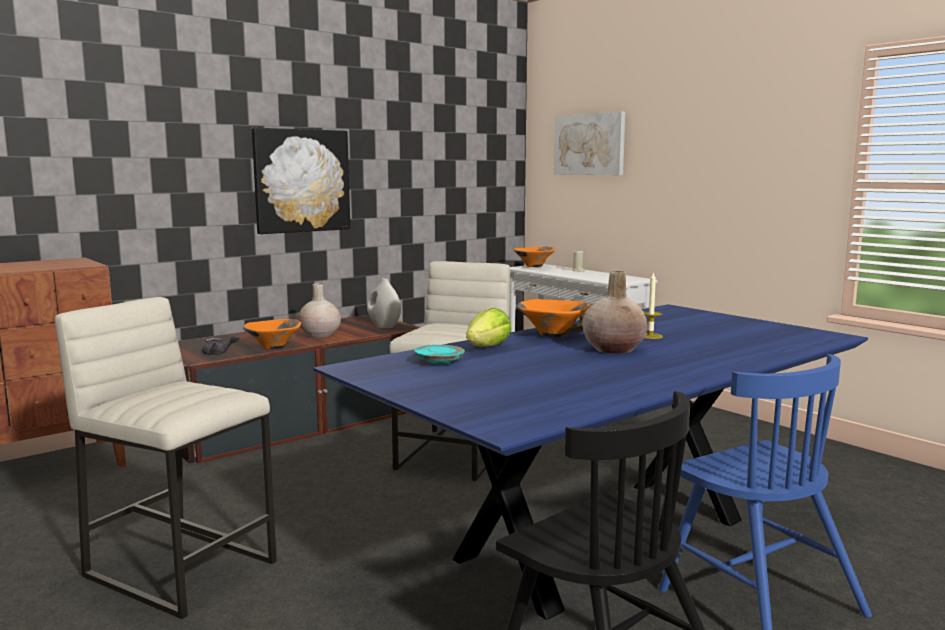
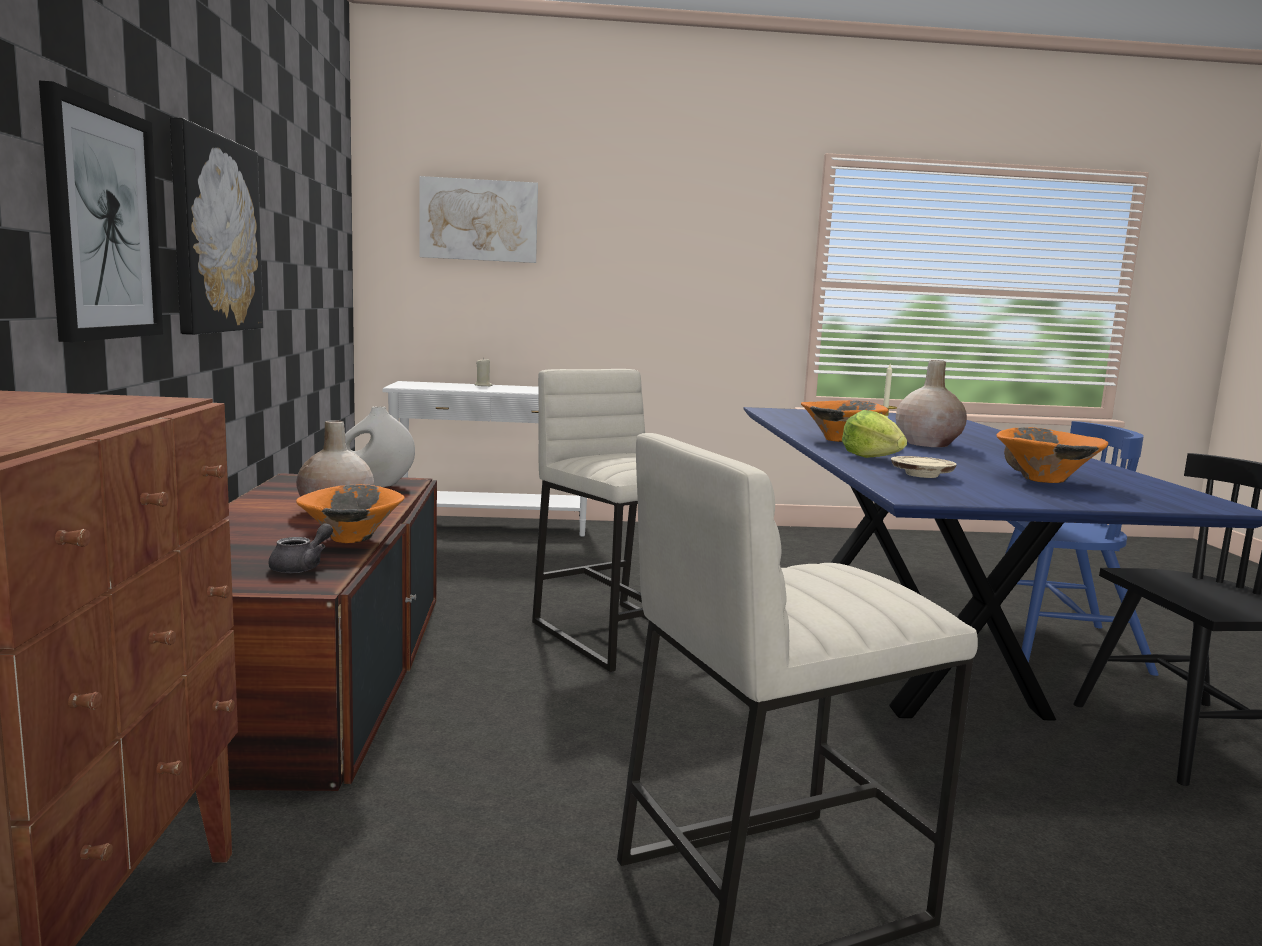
camera: 55 degrees left, 0 degrees up
turquoise plate [414,345,465,364] -> beige plate [891,456,957,478]
orange bowl [513,247,555,267] -> orange bowl moved to [996,427,1108,483]
none -> picture [39,81,163,342]

